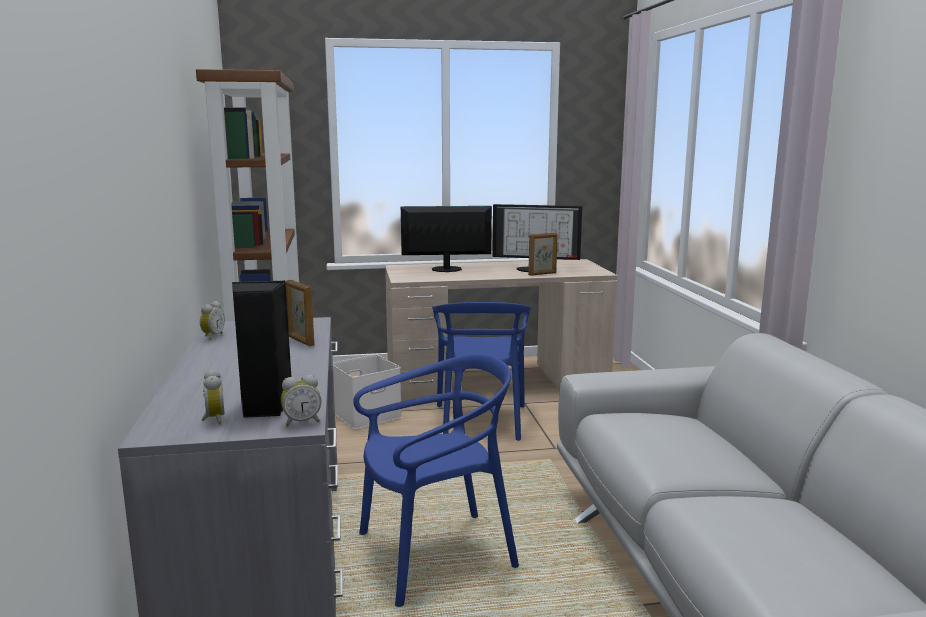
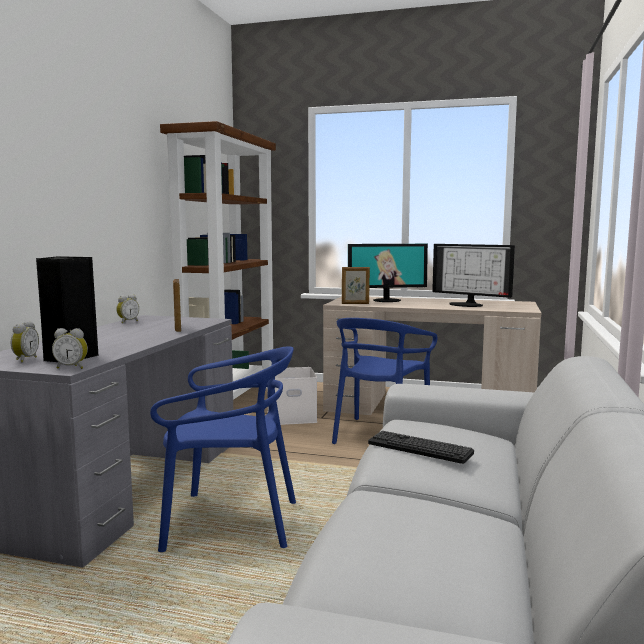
camera: 25 degrees right, 5 degrees down
monitor [401,206,492,272] -> monitor turned 150 degrees clockwise [348,244,428,302]
picture frame [528,233,558,276] -> picture frame moved to [342,267,370,304]
none -> keyboard [368,431,474,464]

